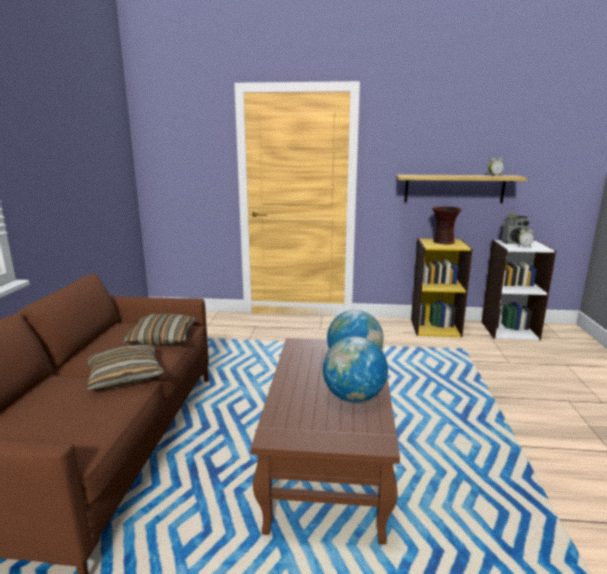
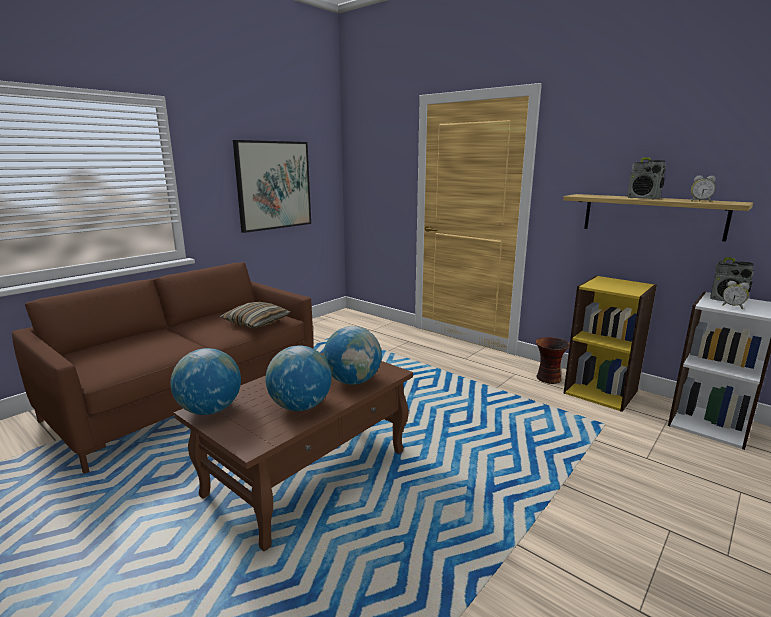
camera: 35 degrees right, 0 degrees up
pillow [86,345,164,390] -> none
vase [432,207,462,244] -> vase moved to [536,337,570,384]
none -> globe [170,348,241,415]
none -> picture [233,140,311,233]
none -> radio [627,157,666,199]

